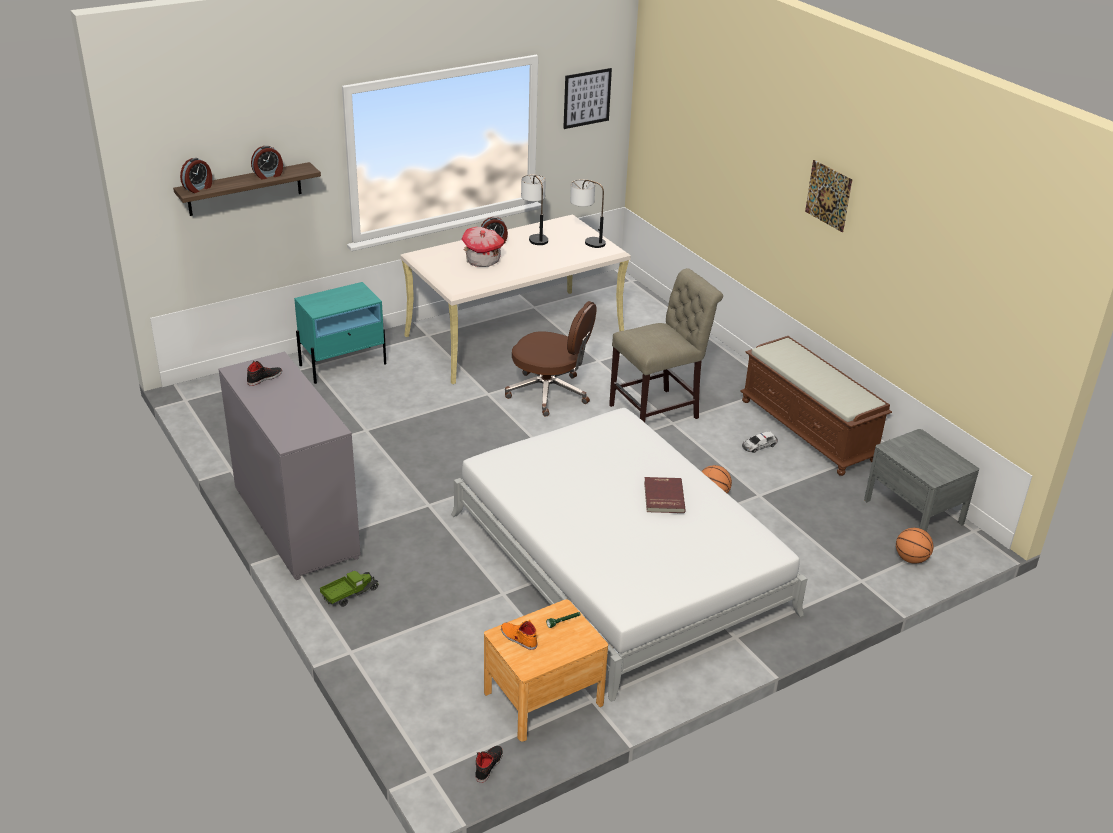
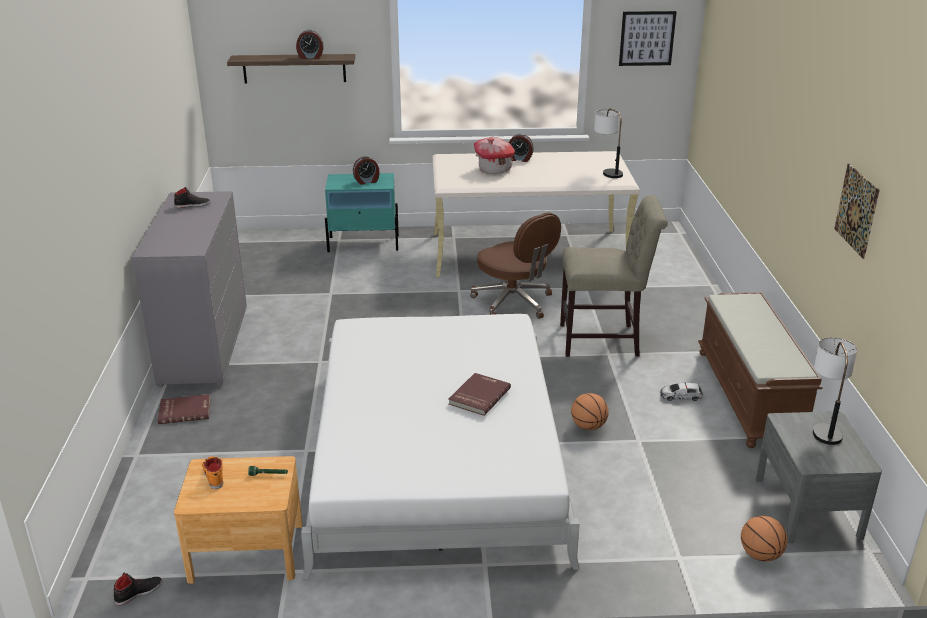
camera: 30 degrees right, 5 degrees down
alarm clock [180,158,212,193] -> alarm clock moved to [353,156,380,185]
toy truck [320,570,379,607] -> red book [158,394,210,424]
table lamp [521,174,548,245] -> table lamp moved to [813,337,857,445]
picture [805,160,853,232] -> picture moved to [834,163,880,259]

